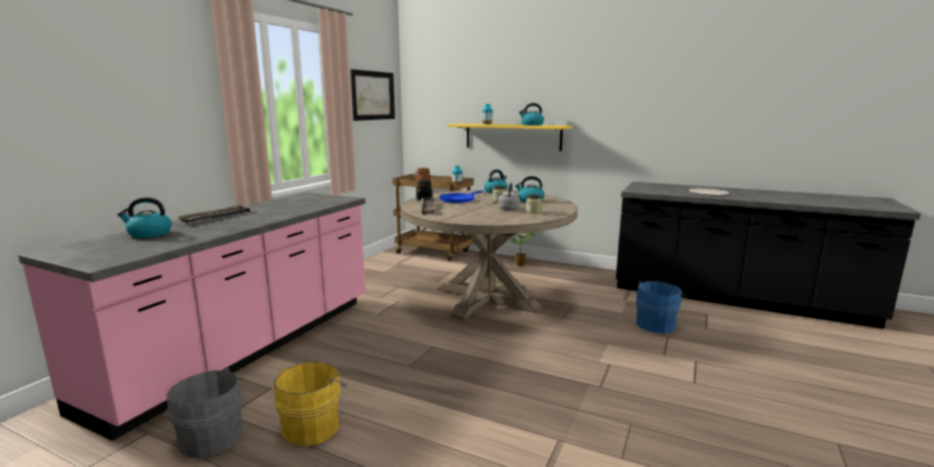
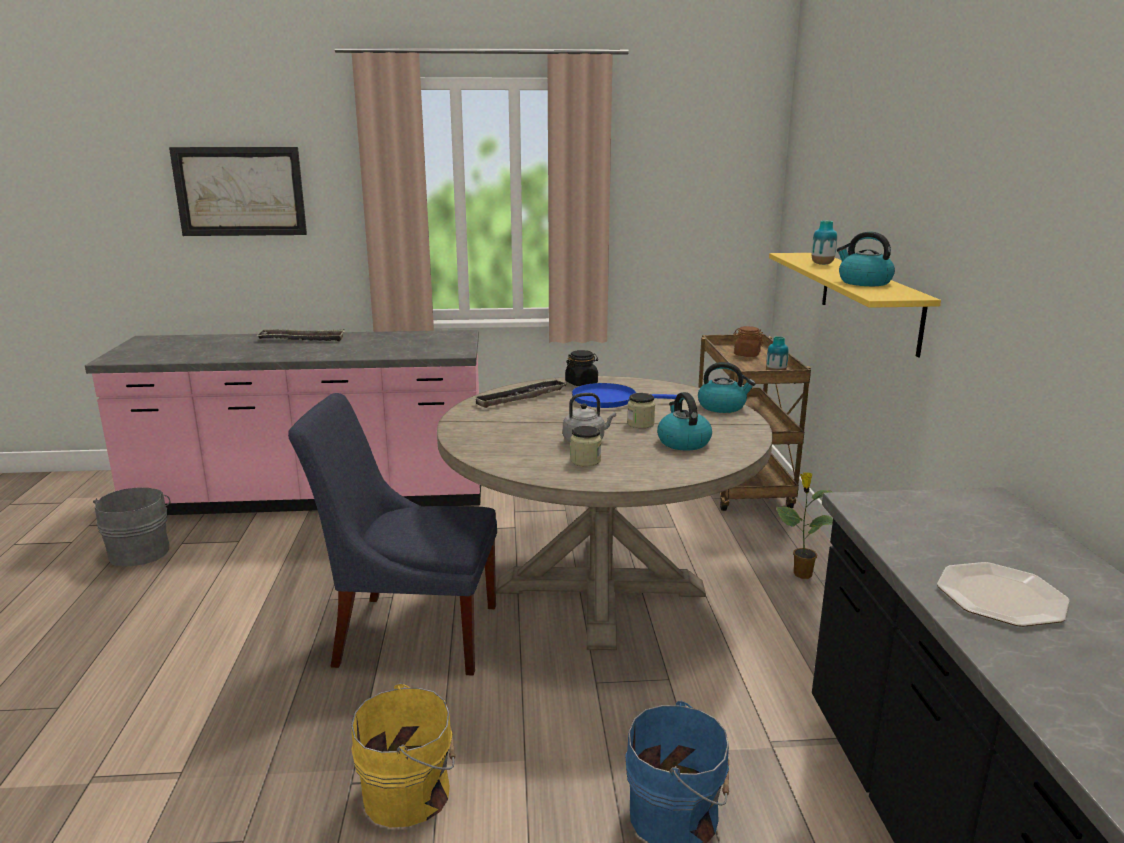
camera: 60 degrees right, 5 degrees up
kettle [117,197,172,238] -> none
yellow bucket [274,361,346,446] -> yellow bucket moved to [351,683,456,827]
picture [350,69,395,121] -> picture moved to [169,147,307,236]
none -> blue chair [288,393,497,676]

